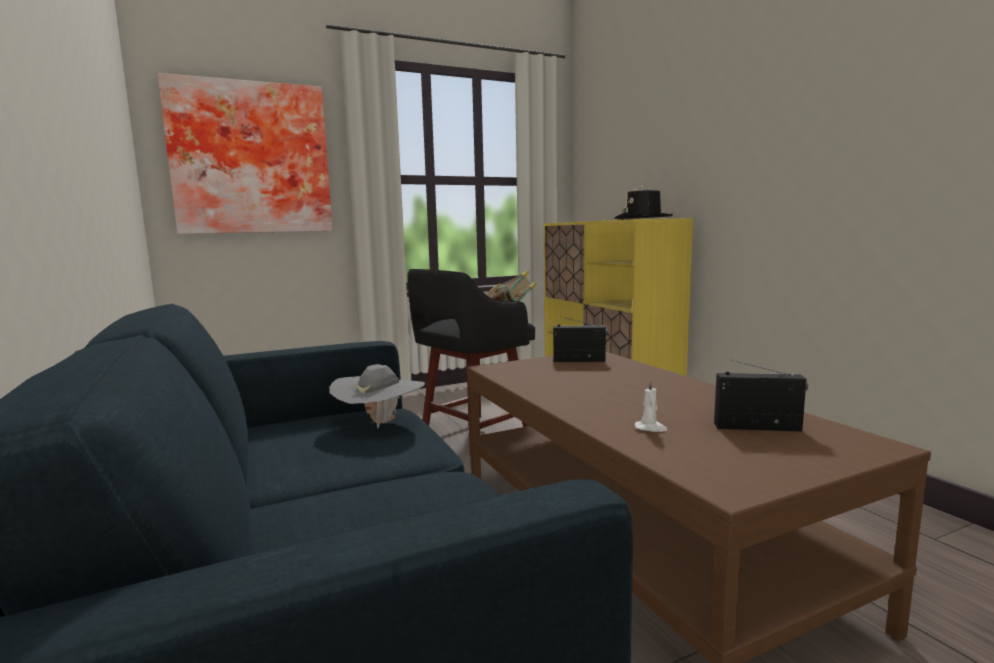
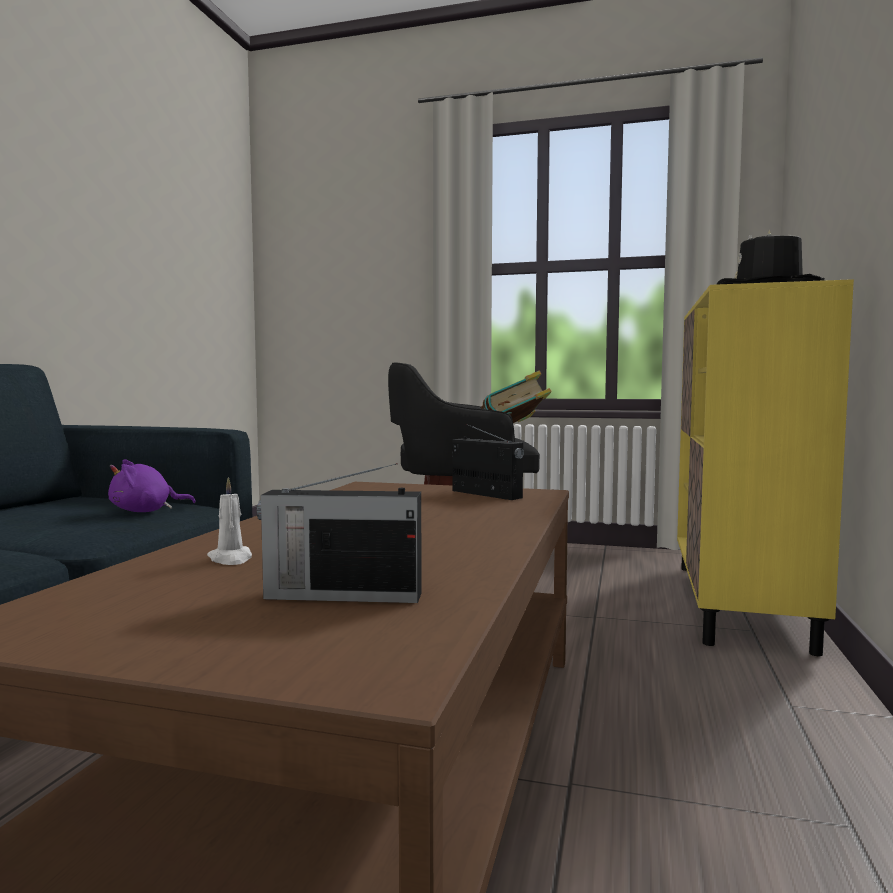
camera: 40 degrees right, 5 degrees down
picture [158,73,333,234] -> none
grey hat [329,364,425,429] -> purple plush toy [108,459,196,512]
radio [714,360,808,432] -> radio turned 135 degrees clockwise [257,463,422,603]

